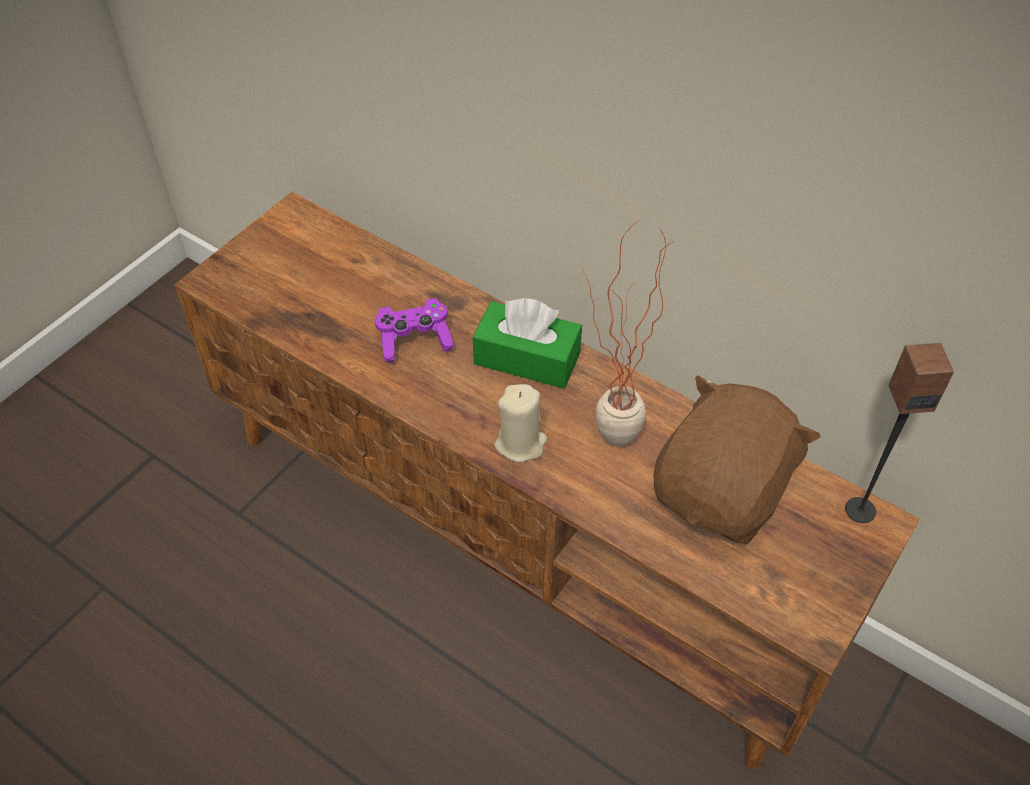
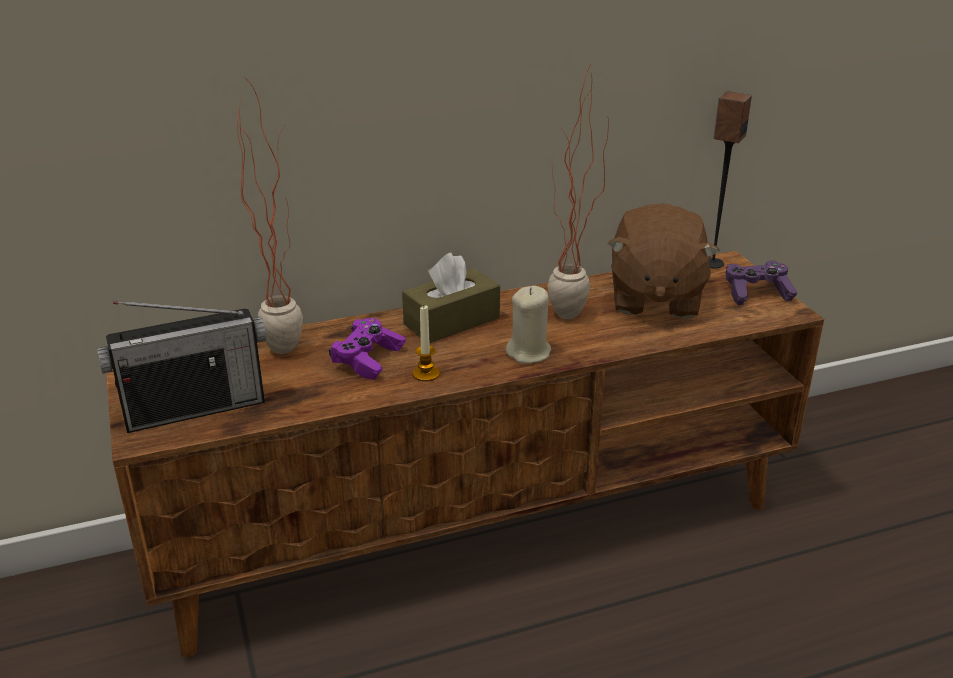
camera: 55 degrees left, 20 degrees down
green tissue box [473,298,582,389] -> brown tissue box [402,253,500,343]
brown plush toy [654,375,821,544] -> brown plush toy turned 150 degrees counterclockwise [608,203,720,319]
none -> radio [97,301,266,433]
none -> potted plant [236,80,303,354]
none -> candle [413,306,440,382]
none -> purple game controller [726,261,797,305]

